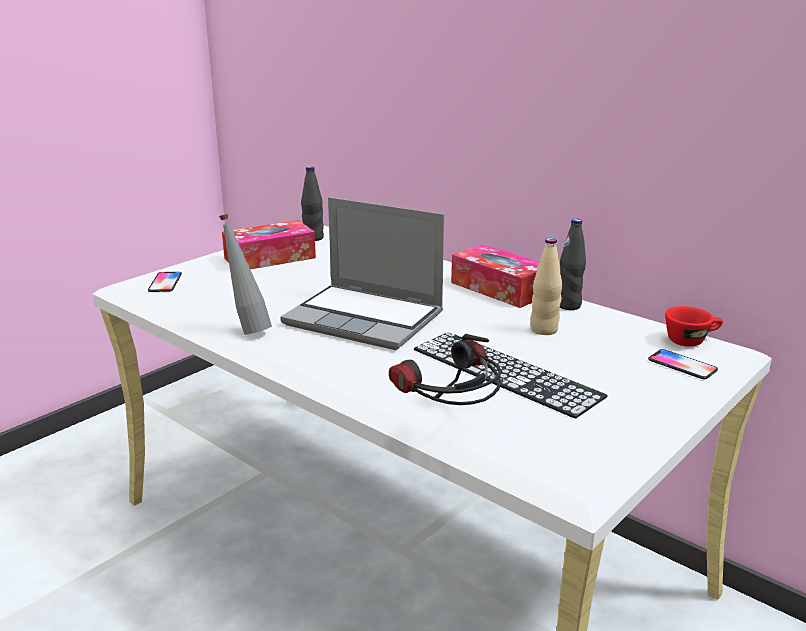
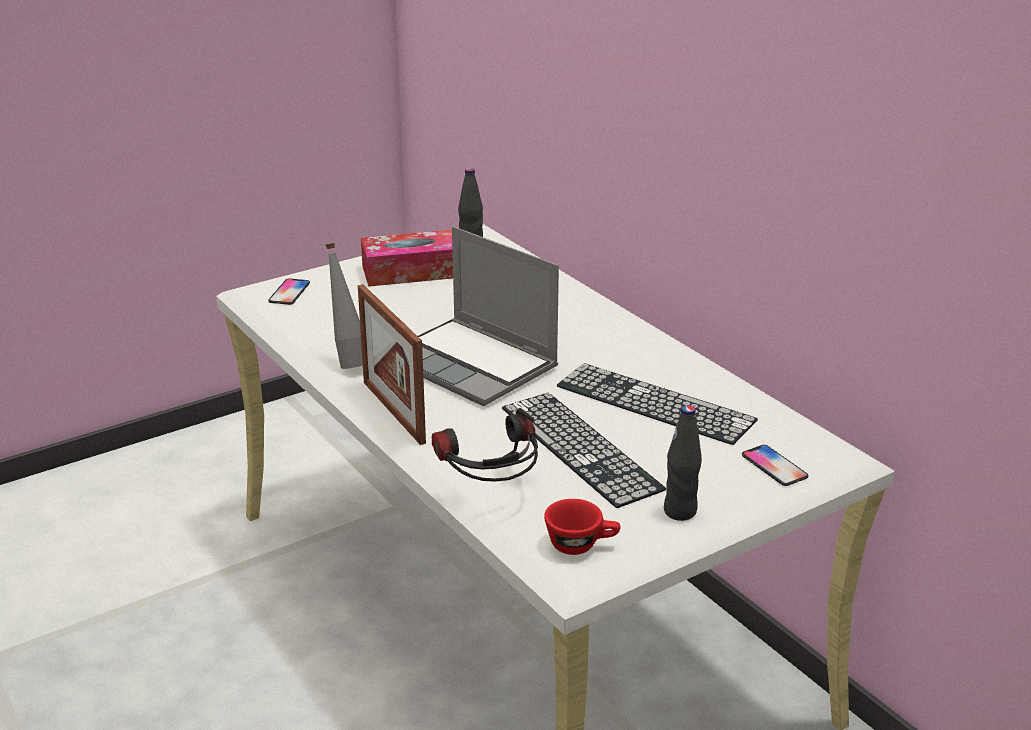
camera: 15 degrees right, 5 degrees up
tissue box [451,244,540,308] -> none
beige bottle [531,238,562,335] -> keyboard [557,363,758,445]
black bottle [560,218,586,310] -> black bottle moved to [664,405,702,521]
red cup [665,306,723,347] -> red cup moved to [544,499,620,555]
none -> picture frame [358,284,426,445]

